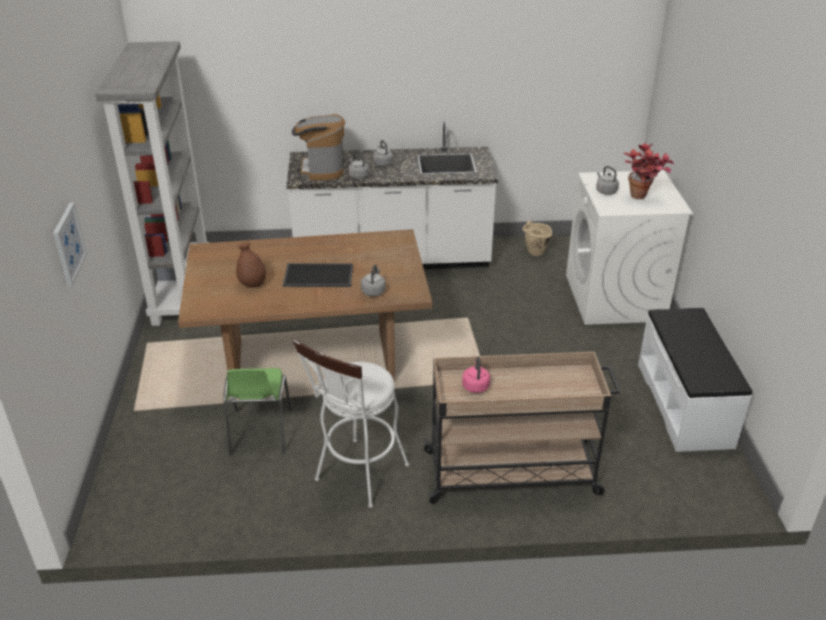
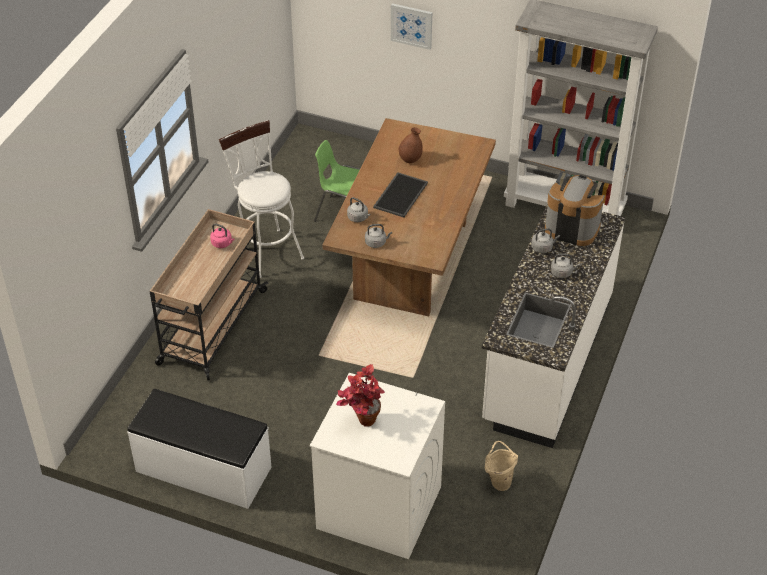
camera: 115 degrees right, 10 degrees up
grey kettle [596,166,619,195] -> grey kettle moved to [365,224,392,248]

